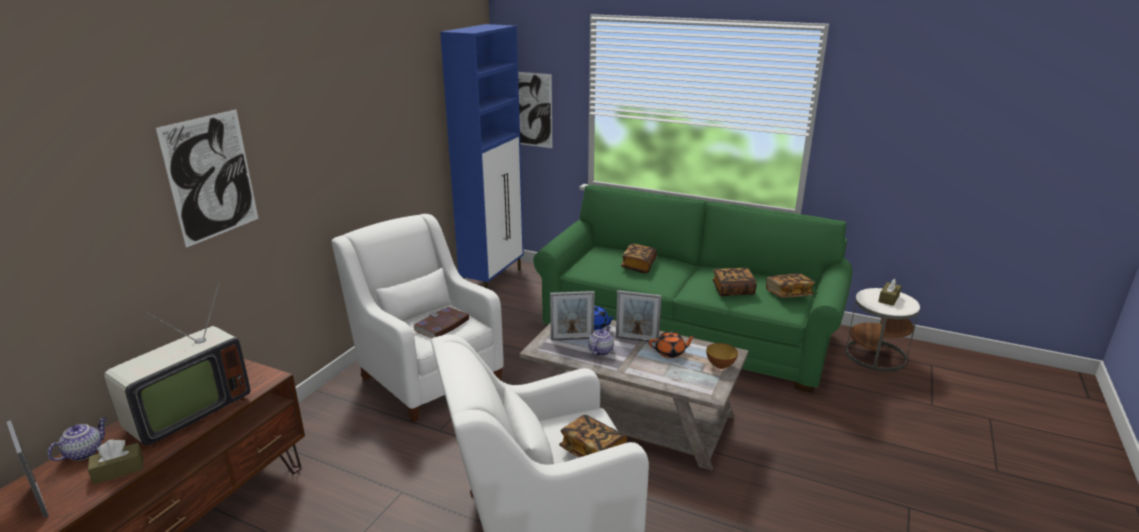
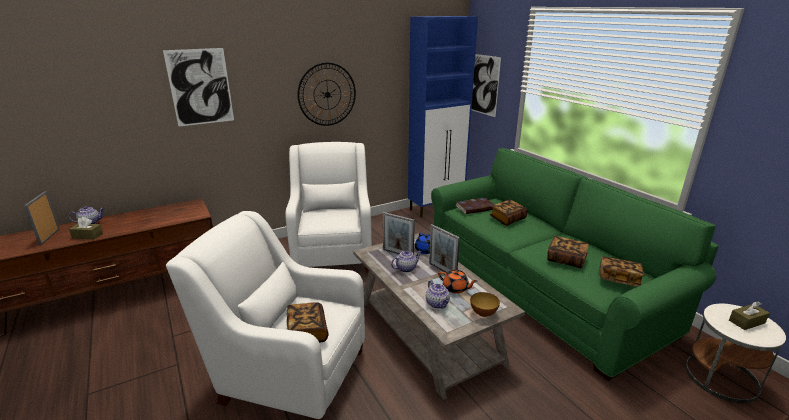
camera: 35 degrees right, 0 degrees up
television [104,282,250,448] -> none
book [413,307,469,338] -> book moved to [455,198,495,214]
none -> wall clock [297,62,356,126]
none -> teapot [426,280,450,309]

